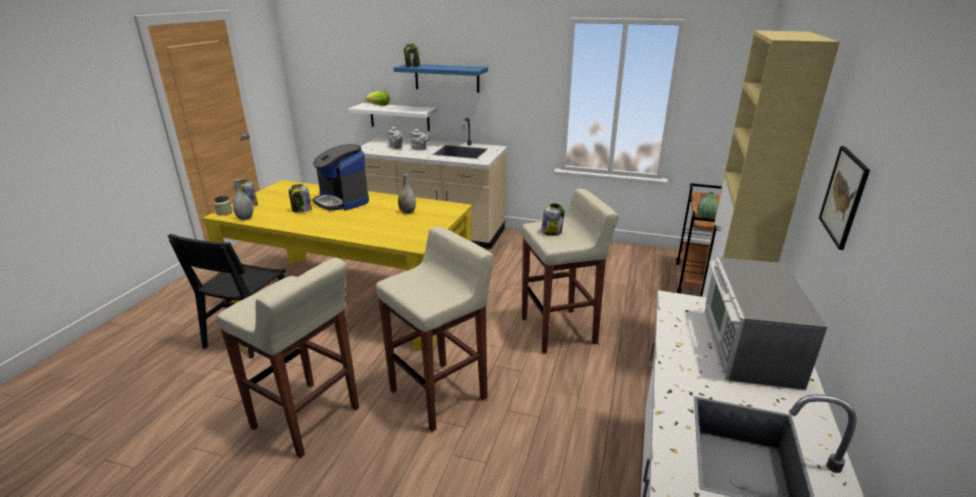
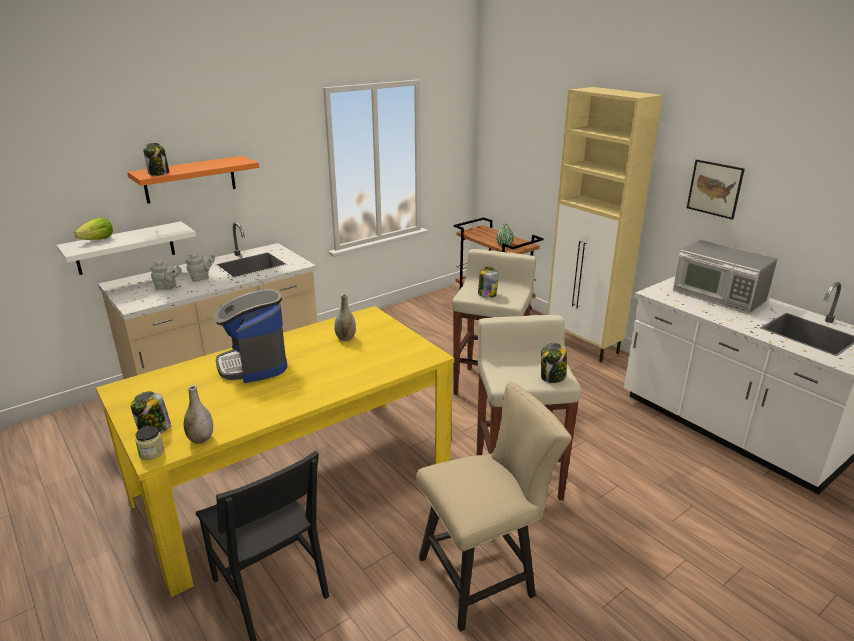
camera: 55 degrees left, 0 degrees up
beige stool [216,258,359,458] -> beige chair [416,381,572,632]
jar [289,184,312,213] -> jar moved to [541,343,567,383]
coffee machine [313,144,369,211] -> coffee machine turned 75 degrees clockwise [214,289,287,383]
blue shelf [394,64,488,93] -> orange shelf [127,156,259,204]

